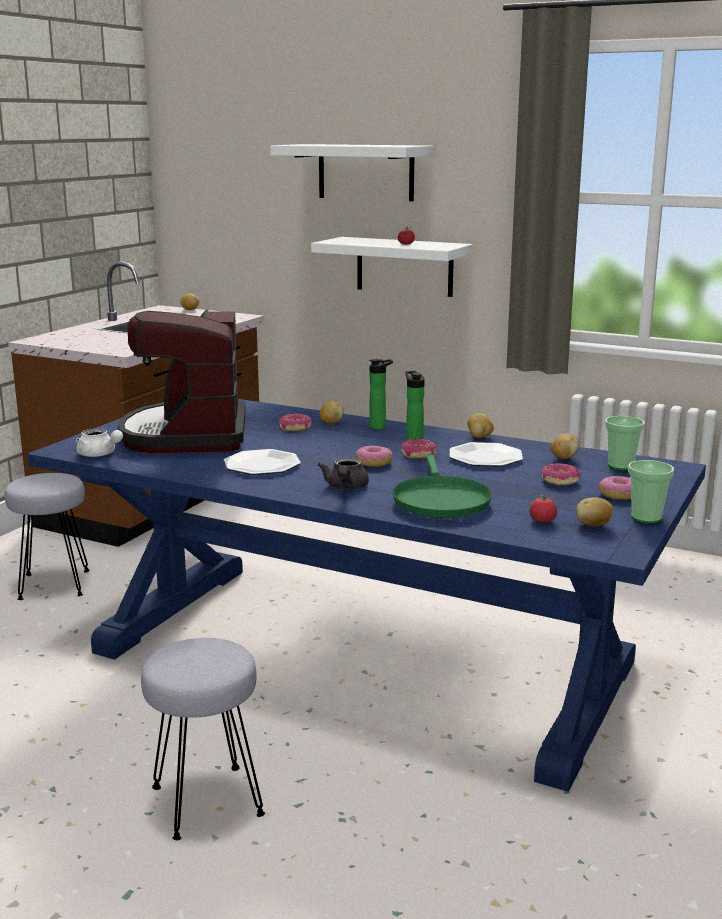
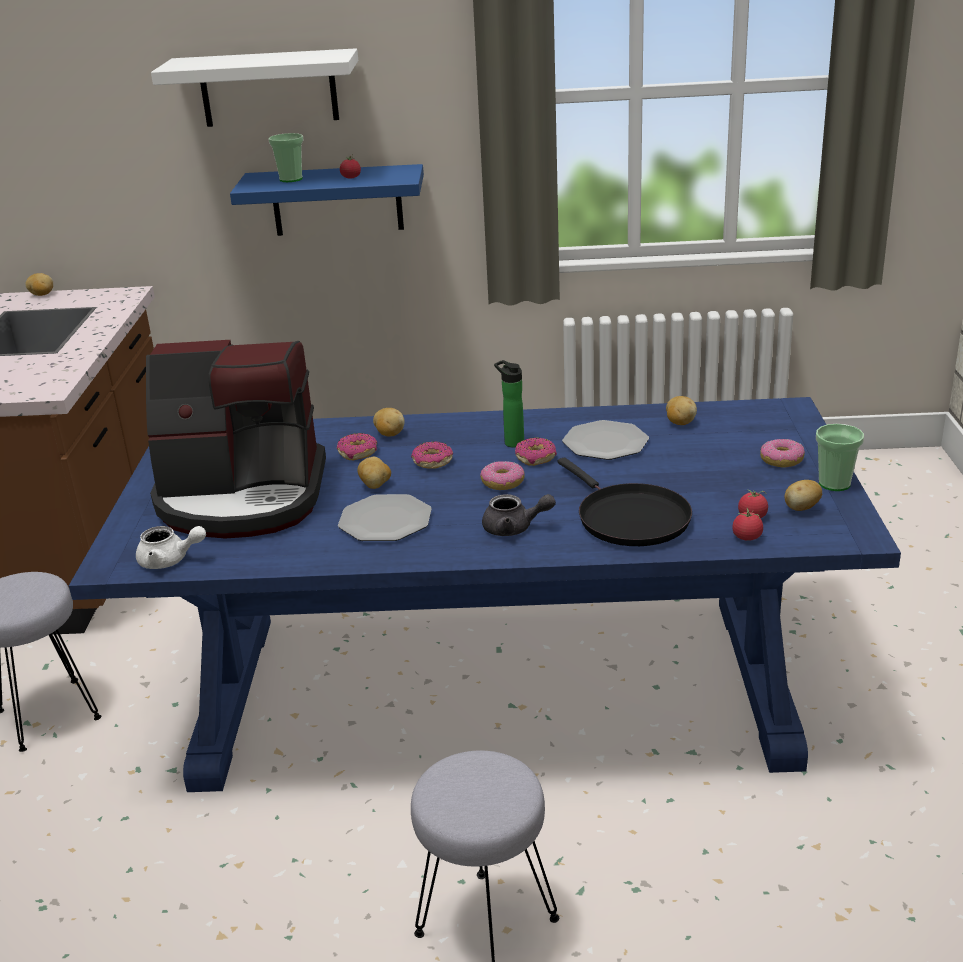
camera: 25 degrees left, 10 degrees up
coffee machine [118,310,246,453] -> coffee machine turned 60 degrees counterclockwise [146,340,326,539]
white shelf [311,237,473,297] -> blue shelf [230,164,424,236]
grey teapot [318,458,369,490] -> grey teapot turned 60 degrees counterclockwise [482,494,556,536]
bottle [369,359,393,430] -> none
green frying pan [392,455,492,518] -> black frying pan [558,457,692,546]
potato [467,413,494,438] -> potato moved to [357,457,391,489]
donut [541,463,580,485] -> donut moved to [411,442,453,469]
cup [605,416,645,470] -> cup moved to [268,133,303,182]
none -> tomato [732,509,763,541]

